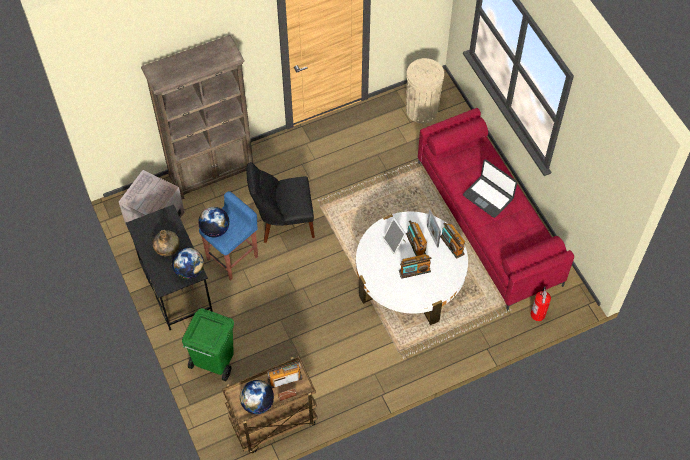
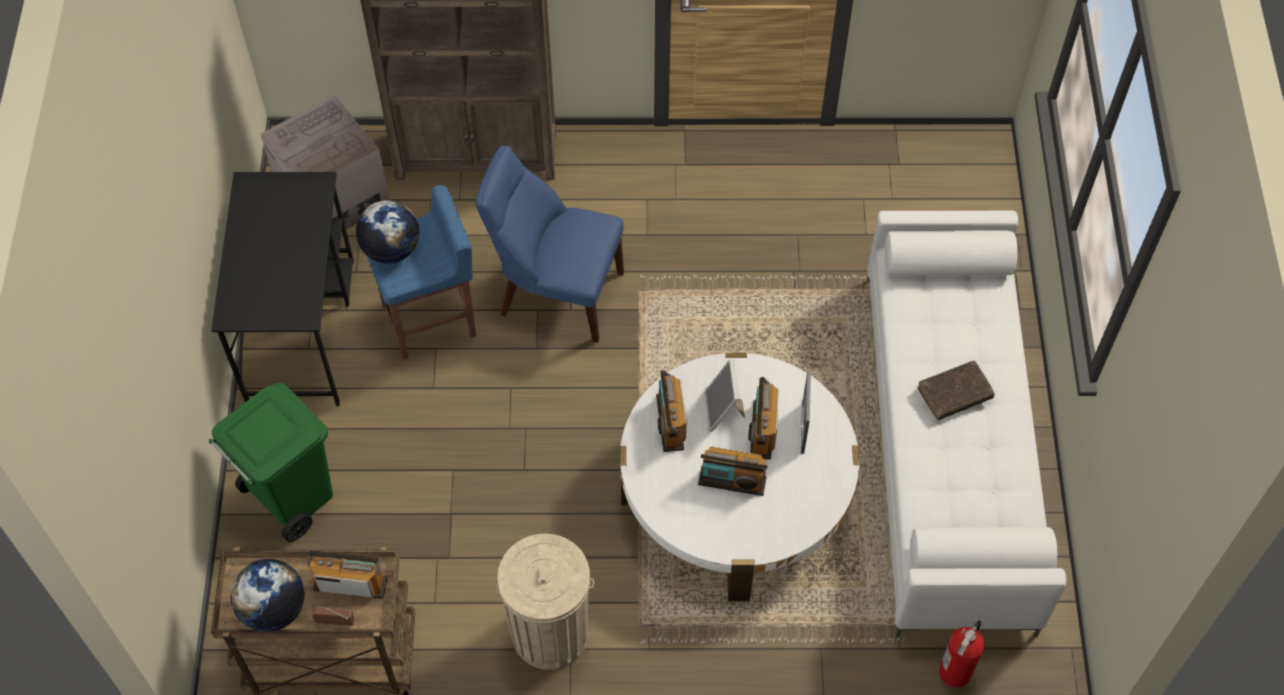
camera: 25 degrees right, 0 degrees up
green bottle [152,230,180,256] -> none
globe [172,247,204,279] -> none
black chair [247,162,315,243] -> blue chair [476,146,624,343]
beige trash can [406,58,444,123] -> beige trash can moved to [496,534,594,670]
red sofa [418,108,574,311] -> white sofa [867,211,1067,638]
radio [440,223,465,259] -> radio moved to [656,370,687,452]
laptop [463,159,517,218] -> brown book [918,361,995,420]

